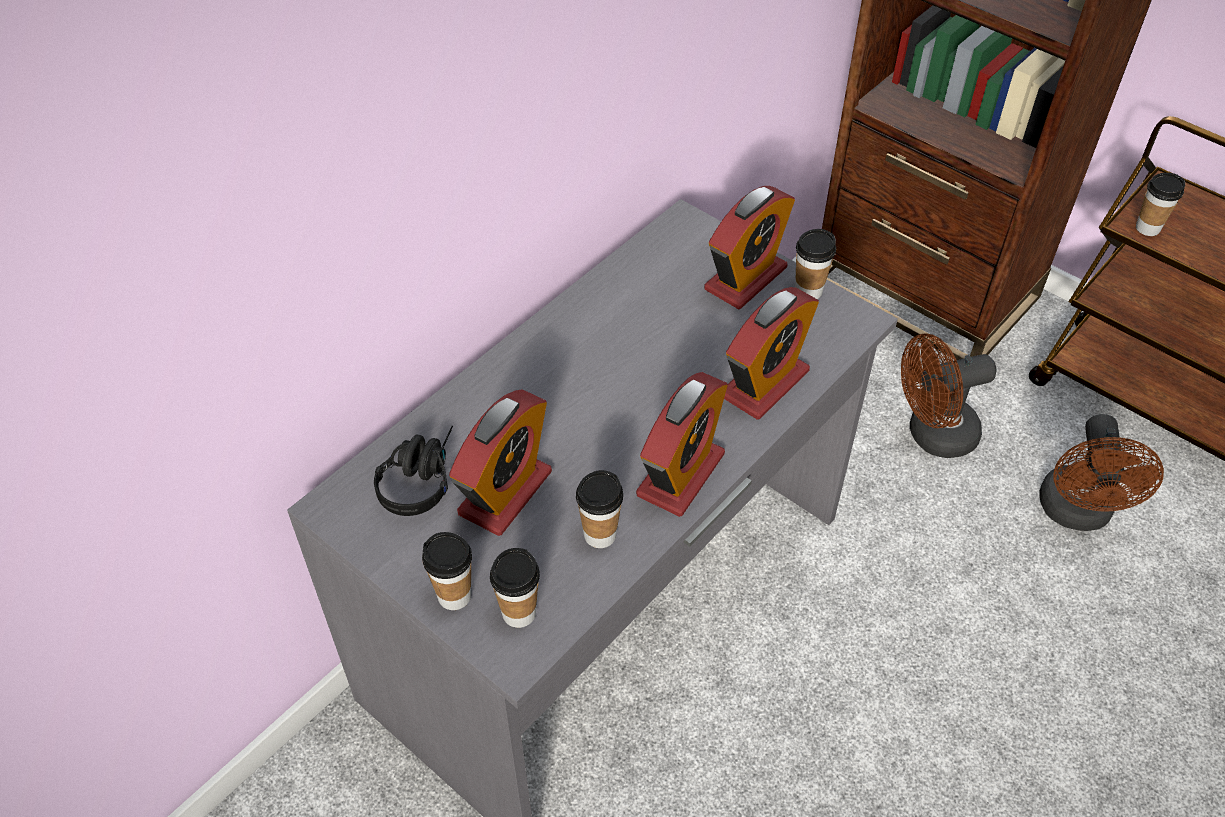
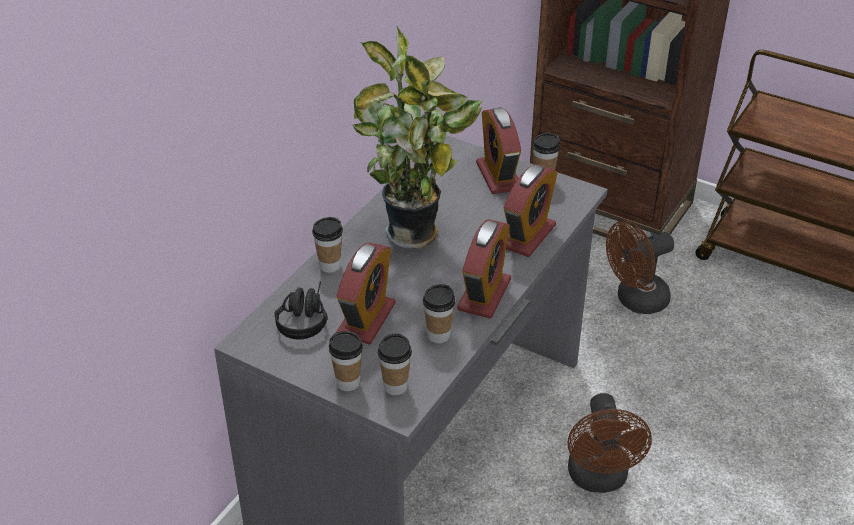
camera: 10 degrees left, 10 degrees down
alarm clock [704,186,795,309] -> alarm clock turned 135 degrees clockwise [476,107,521,194]
brown fan [1039,414,1164,531] -> brown fan moved to [568,393,652,493]
cup [1136,173,1185,236] -> cup moved to [312,217,343,273]
none -> potted plant [352,26,483,249]

